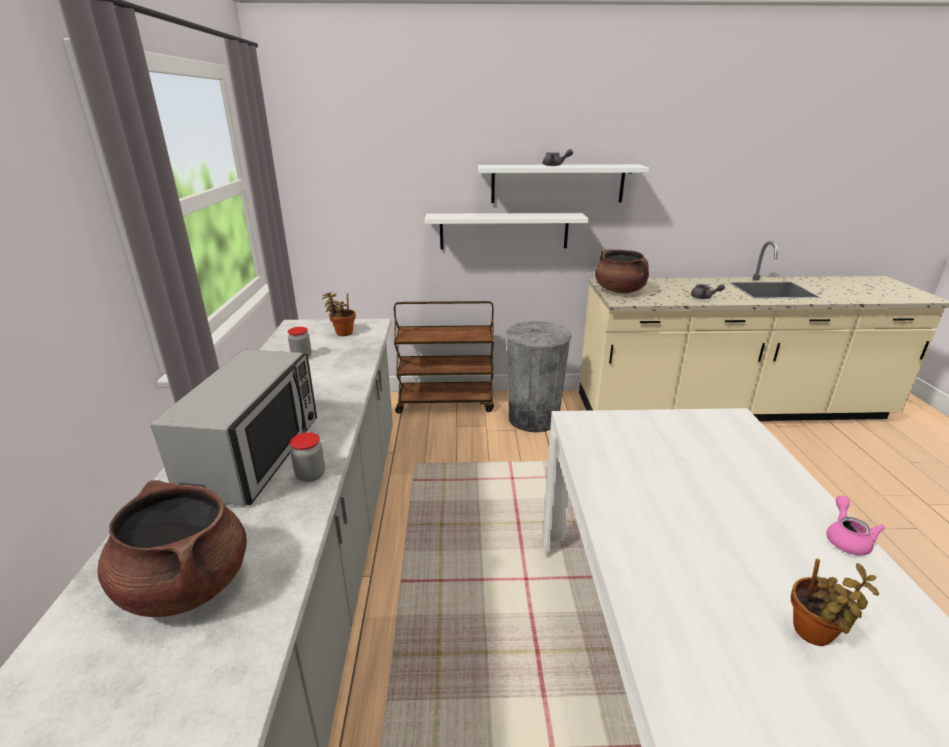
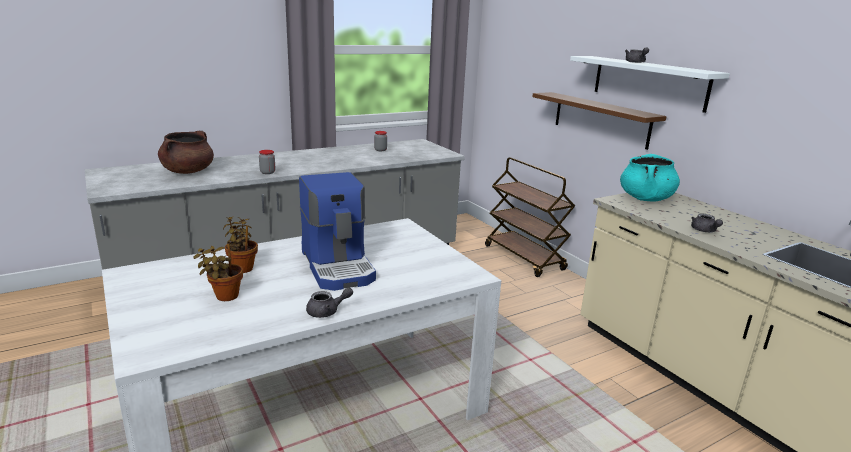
camera: 60 degrees right, 5 degrees down
microwave [151,350,317,506] -> none
potted plant [322,291,356,336] -> potted plant moved to [223,216,258,273]
white shelf [425,213,589,249] -> brown shelf [532,92,667,150]
grey trash can [506,321,572,433] -> none
brown cooking pot [595,250,649,294] -> turquoise cooking pot [620,154,680,202]
pink teapot [826,496,885,556] -> grey teapot [306,287,353,318]
none -> coffee machine [299,172,376,291]

